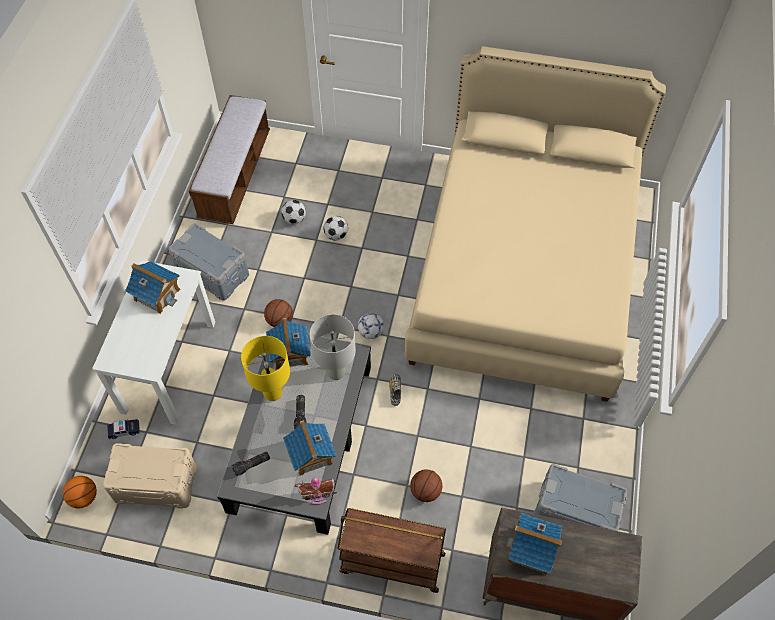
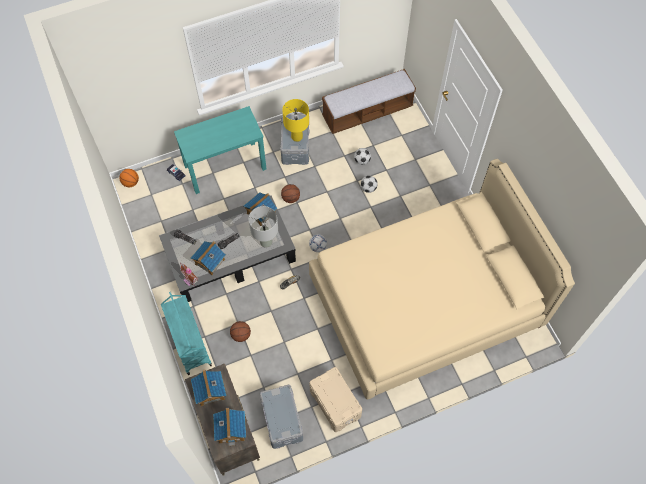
camera: 55 degrees right, 5 degrees up
white desk [92,260,215,425] -> turquoise desk [174,106,266,194]
beige storage box [103,443,197,508] -> beige storage box moved to [309,367,362,432]
toy house [125,261,180,314] -> toy house moved to [213,408,246,446]
yellow table lamp [241,336,290,401] -> yellow table lamp moved to [282,99,309,142]
brown cart [337,508,446,593] -> turquoise cart [161,292,212,375]

